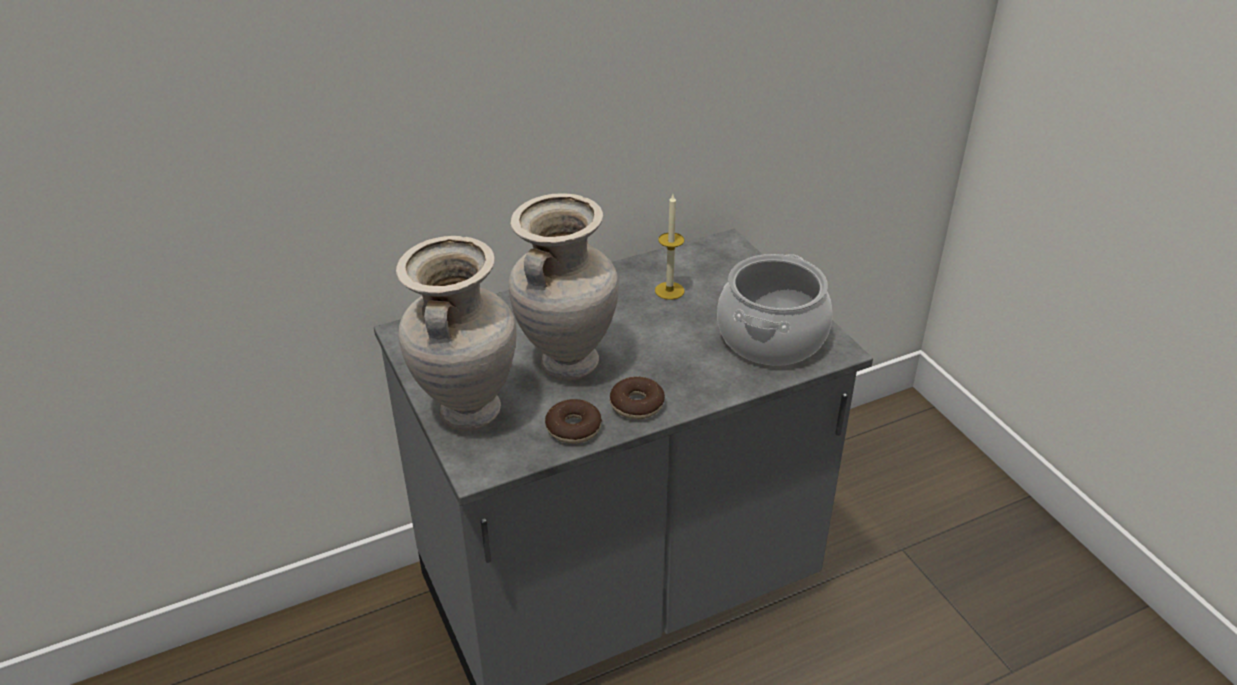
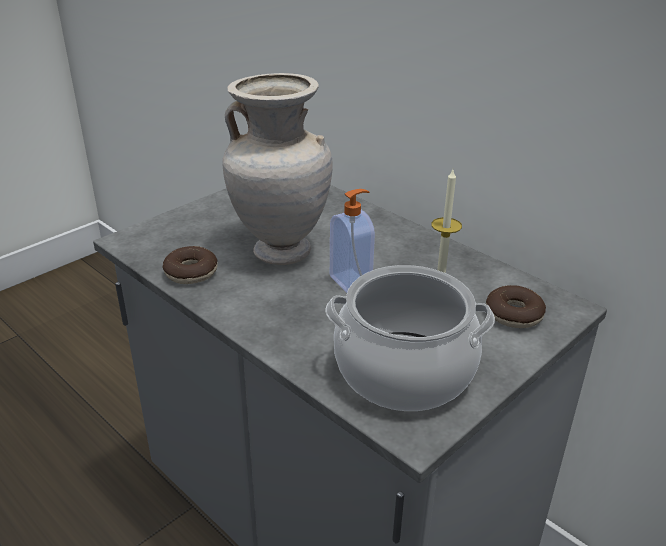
camera: 70 degrees right, 5 degrees down
beige vase [396,236,517,431] -> none
donut [610,377,665,419] -> donut moved to [486,285,546,328]
none -> soap dispenser [330,189,375,293]

